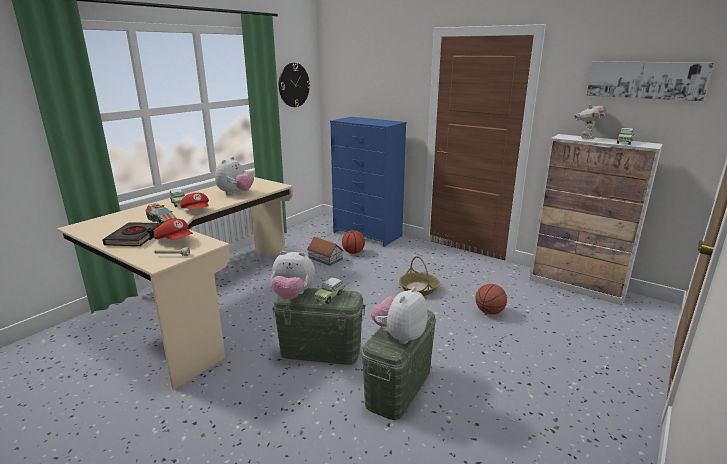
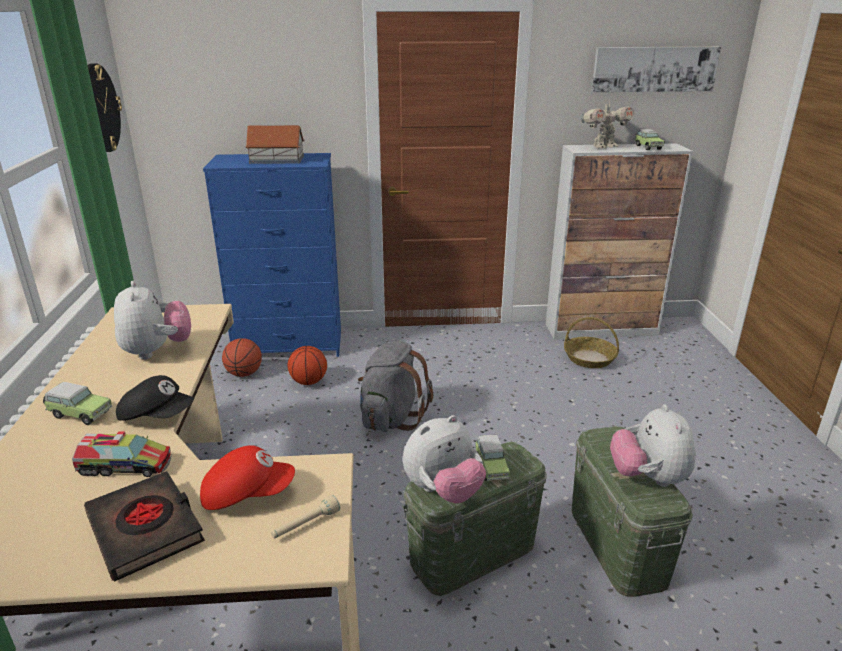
camera: 40 degrees left, 5 degrees up
red cap [181,193,209,210] -> black cap [116,375,194,421]
toy house [307,237,344,266] -> toy house moved to [246,125,305,164]
basket [399,256,439,296] -> basket moved to [564,317,619,368]
basketball [475,284,507,315] -> basketball moved to [222,338,262,377]
toy robot [574,101,605,139] -> toy robot turned 75 degrees clockwise [580,99,635,148]
none -> grey backpack [358,341,433,431]

